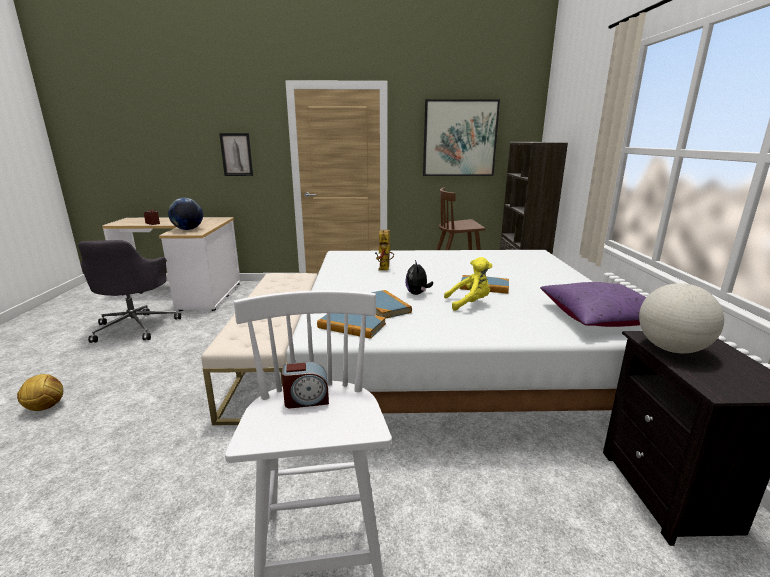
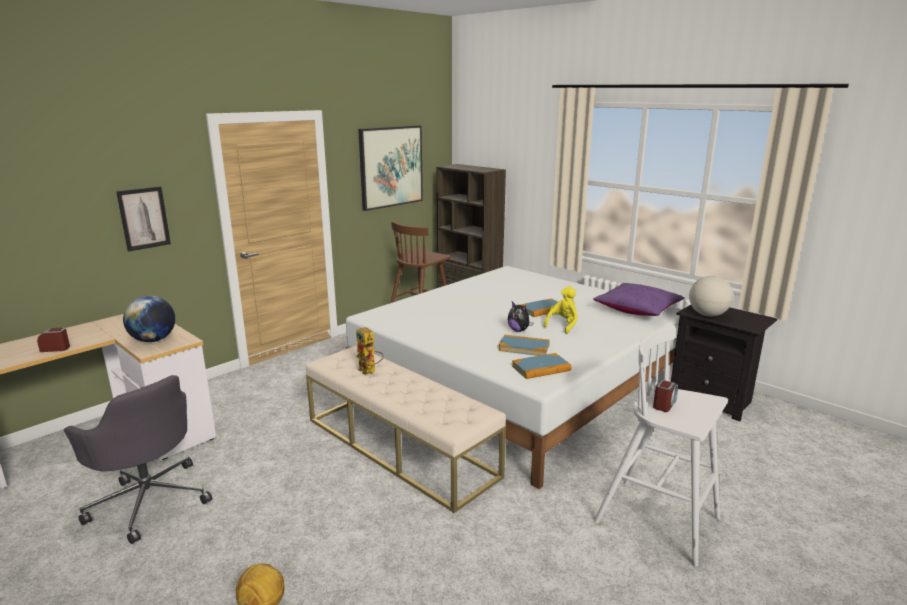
camera: 45 degrees left, 0 degrees up
toy robot [375,230,394,270] -> toy robot moved to [356,327,384,375]

